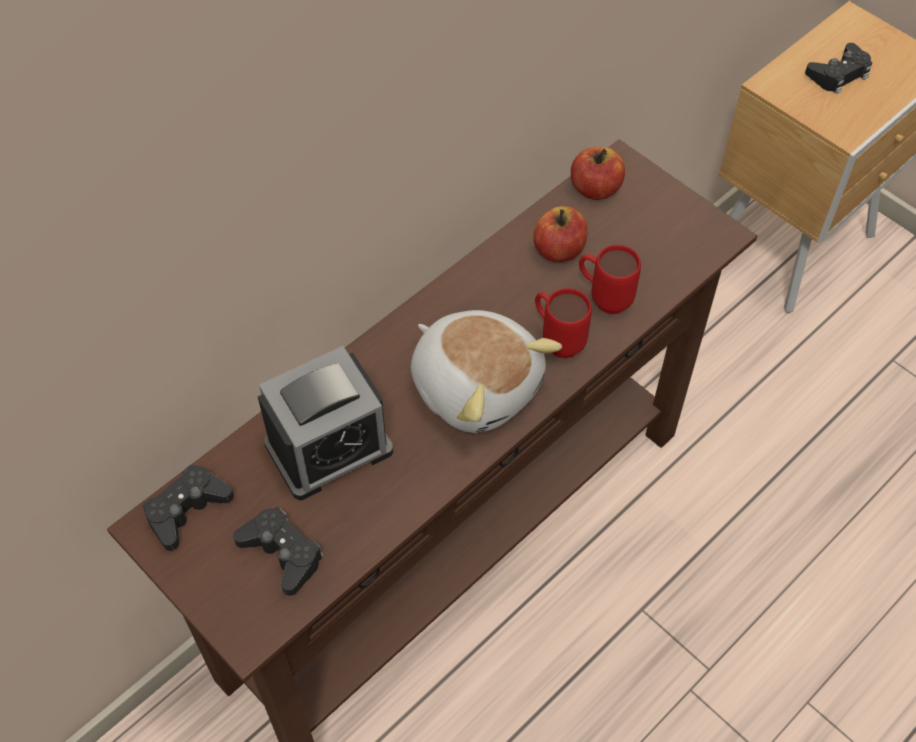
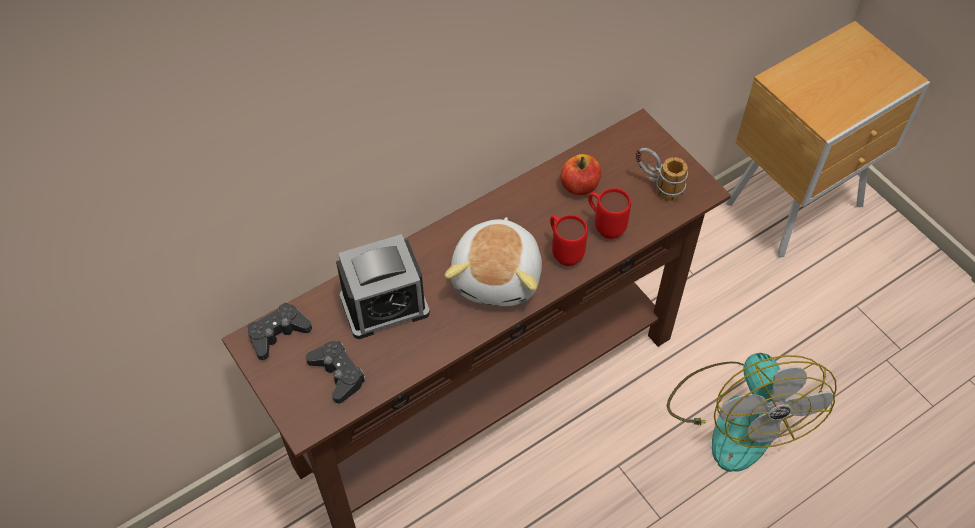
camera: 10 degrees right, 0 degrees up
plush toy [411,310,562,433] -> plush toy turned 45 degrees clockwise [445,217,542,306]
apple [571,147,625,200] -> none
black game controller [805,43,872,94] -> none
none -> mug [635,148,688,201]
none -> fan [667,353,837,472]

